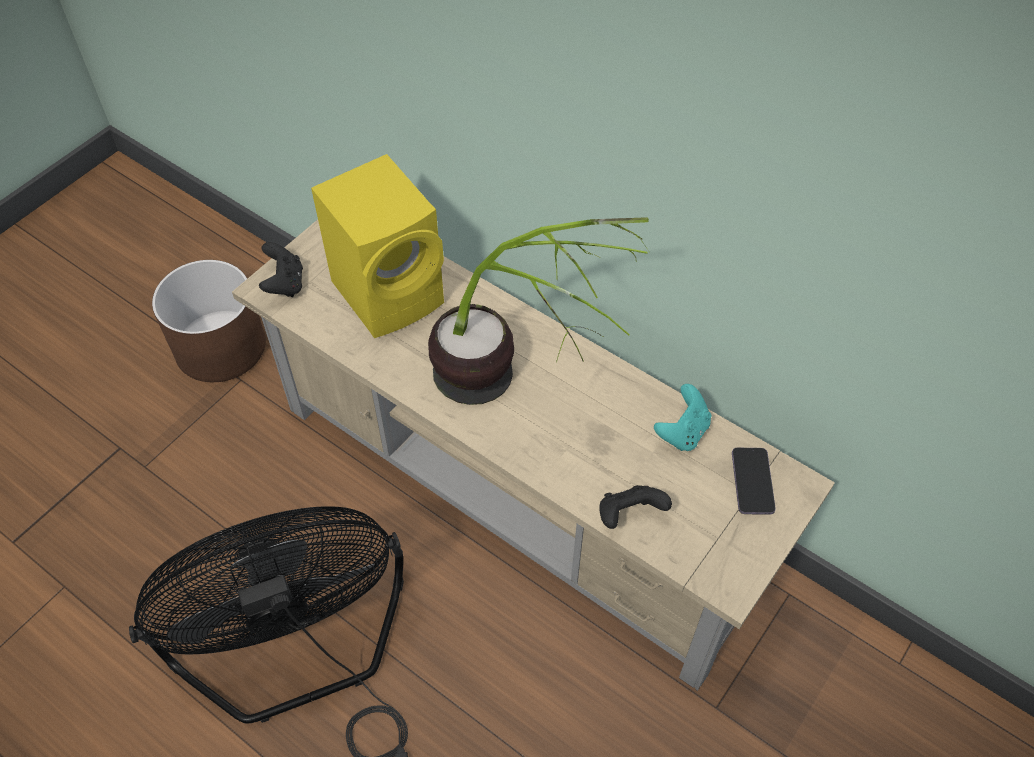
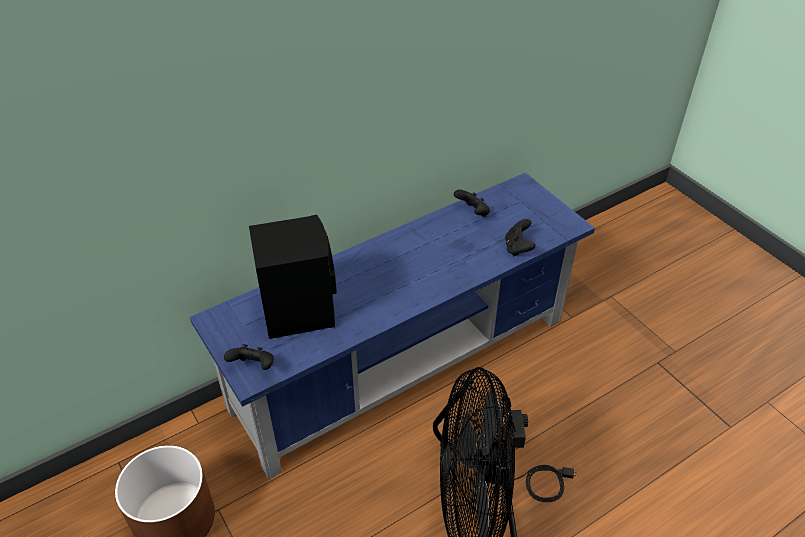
camera: 70 degrees left, 10 degrees down
beige tv stand [232,219,835,691] -> blue tv stand [190,172,595,480]
yellow speaker [311,154,444,338] -> black speaker [249,215,337,339]
potted plant [428,217,650,405] -> none
turquoise game controller [654,384,711,451] -> black game controller [454,189,490,217]
phone [732,448,776,515] -> none

